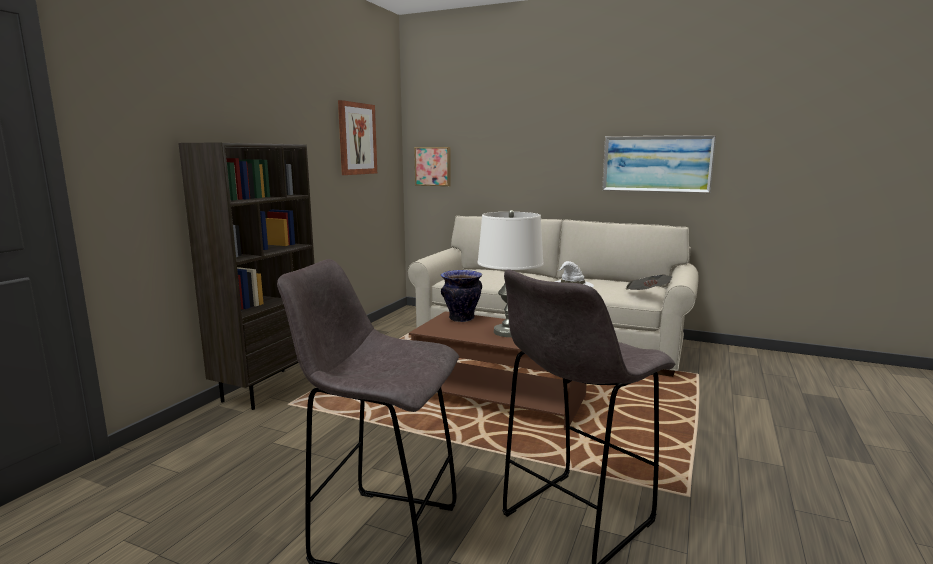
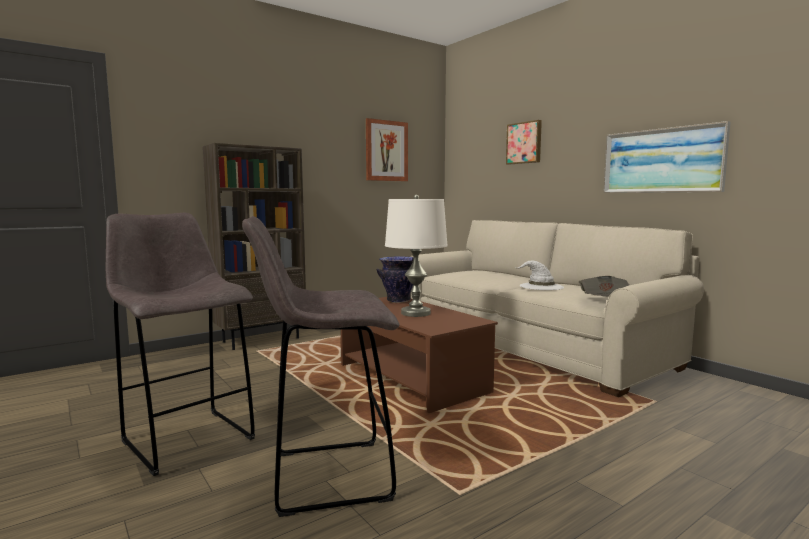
camera: 30 degrees right, 5 degrees down
picture [414,147,451,186] -> picture moved to [506,120,542,165]

